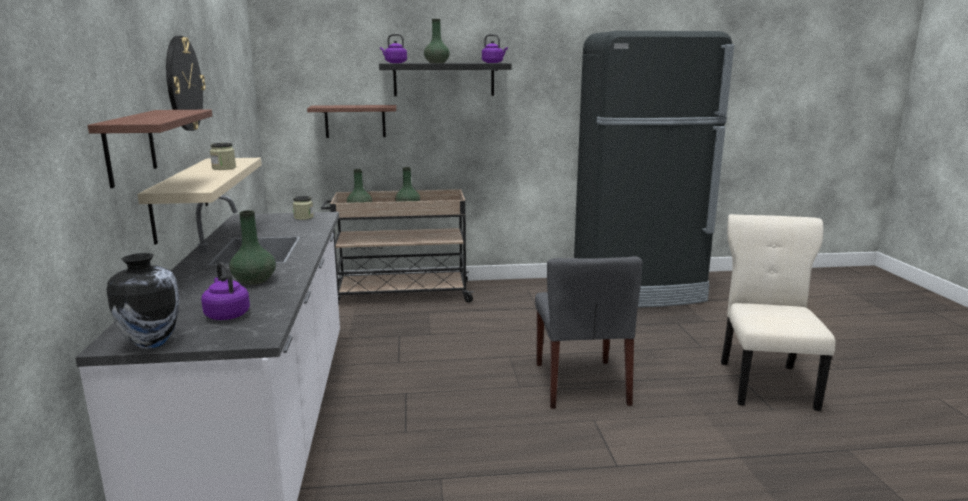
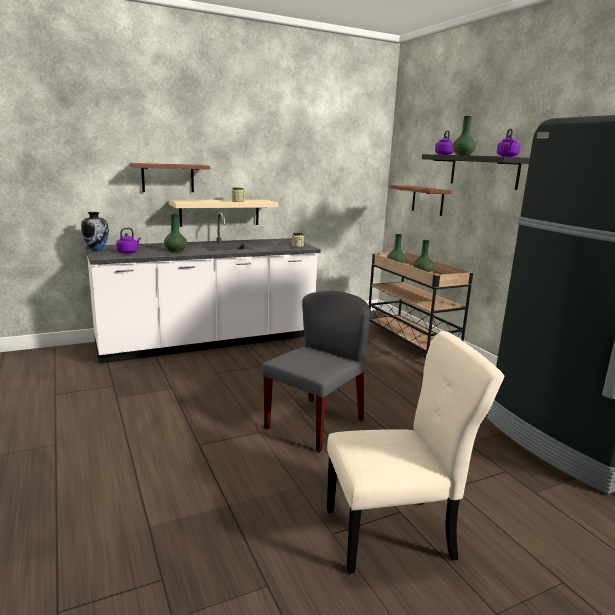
camera: 70 degrees right, 0 degrees up
wall clock [166,36,206,131] -> none
grey chair [535,256,642,409] -> grey chair turned 150 degrees clockwise [261,291,370,453]

